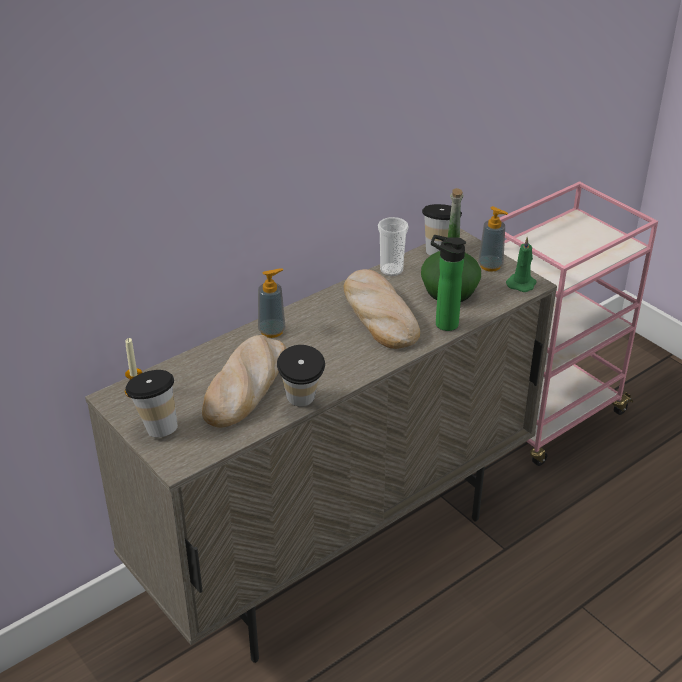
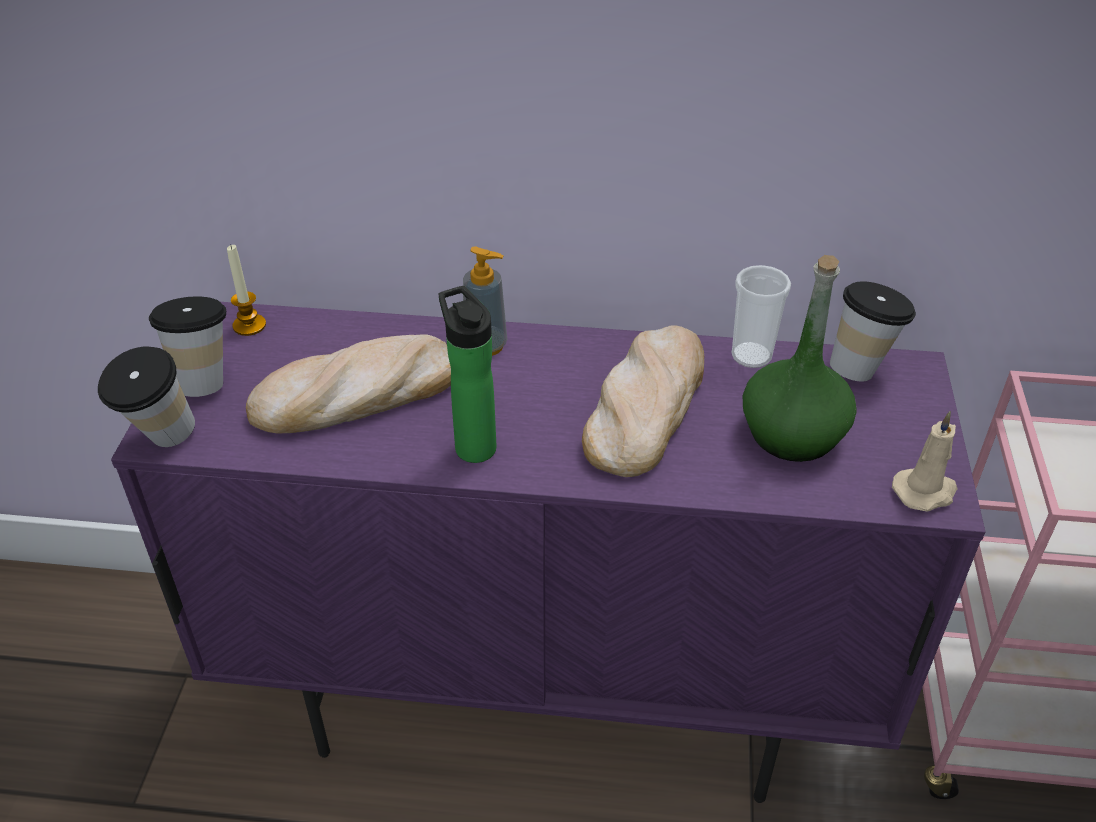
camera: 45 degrees right, 5 degrees up
beige cabinet [85,228,557,663] -> purple cabinet [111,302,985,803]
cup [277,345,325,406] -> cup moved to [98,347,195,447]
bottle [431,235,466,331] -> bottle moved to [439,286,497,463]
soap dispenser [478,206,508,272] -> none
green candle [506,236,536,292] -> beige candle [892,411,958,512]

